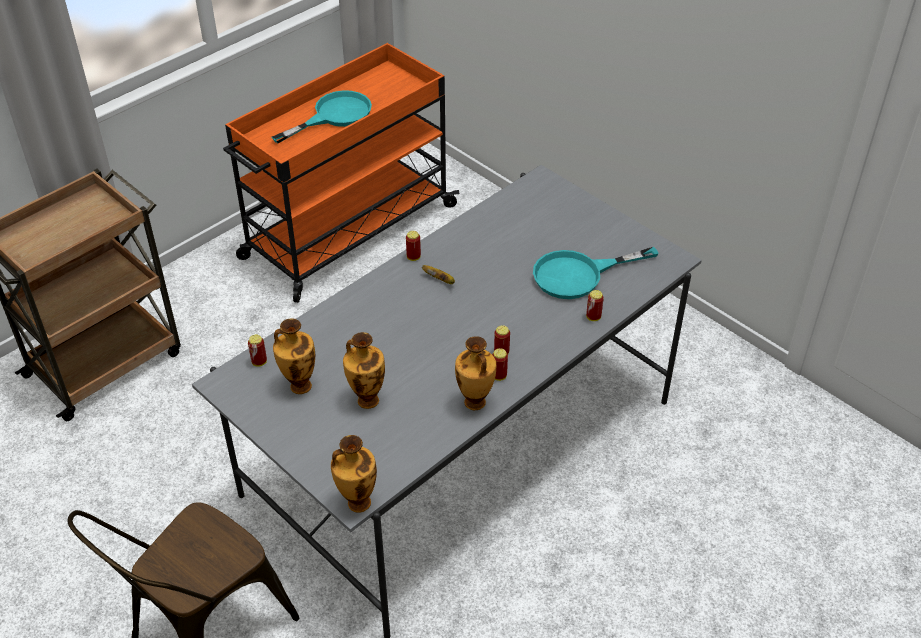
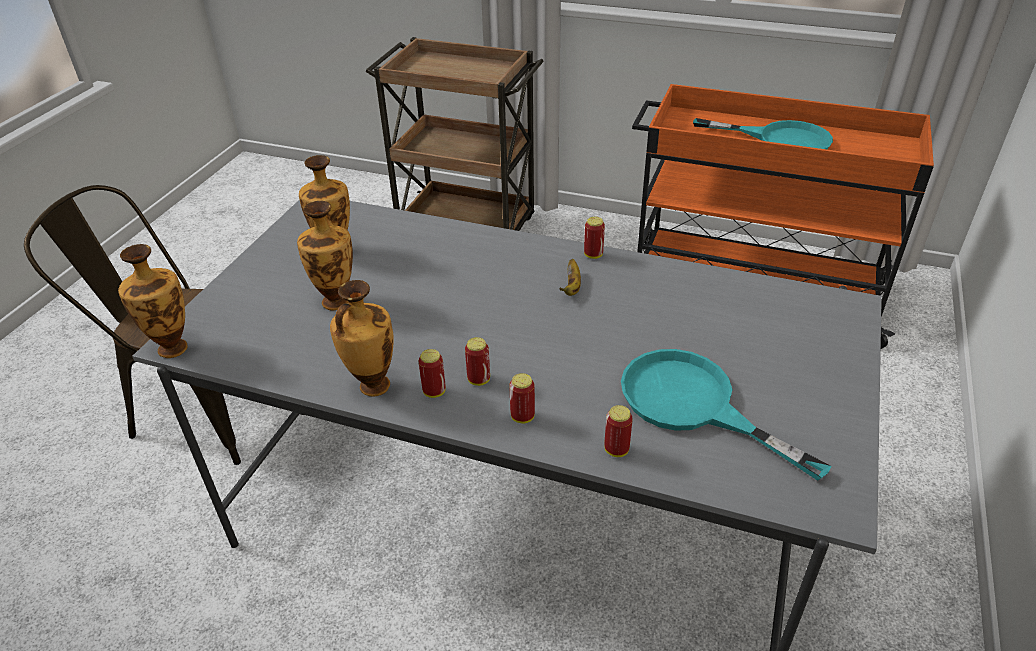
camera: 65 degrees right, 5 degrees down
can [248,335,267,367] -> can moved to [509,373,535,424]

